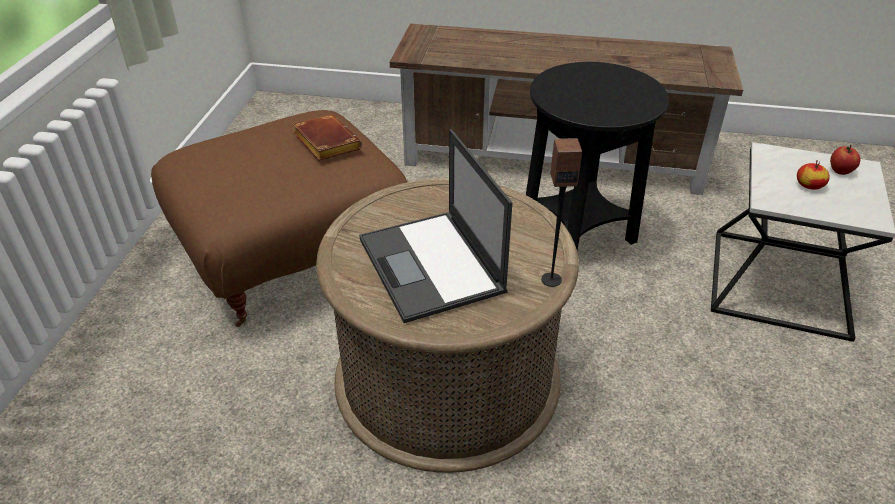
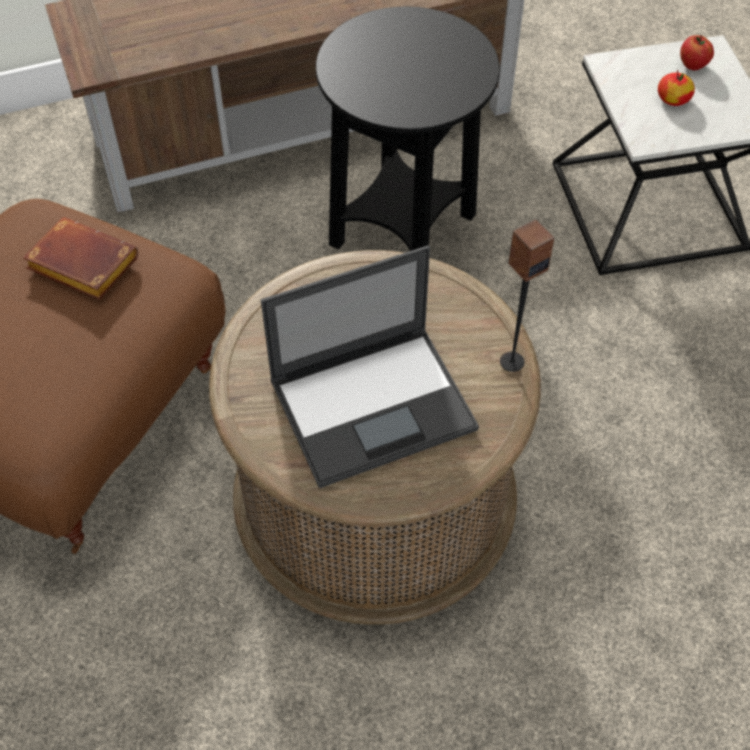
camera: 30 degrees left, 15 degrees up
laptop [359,129,513,323] -> laptop turned 60 degrees counterclockwise [261,245,479,488]

